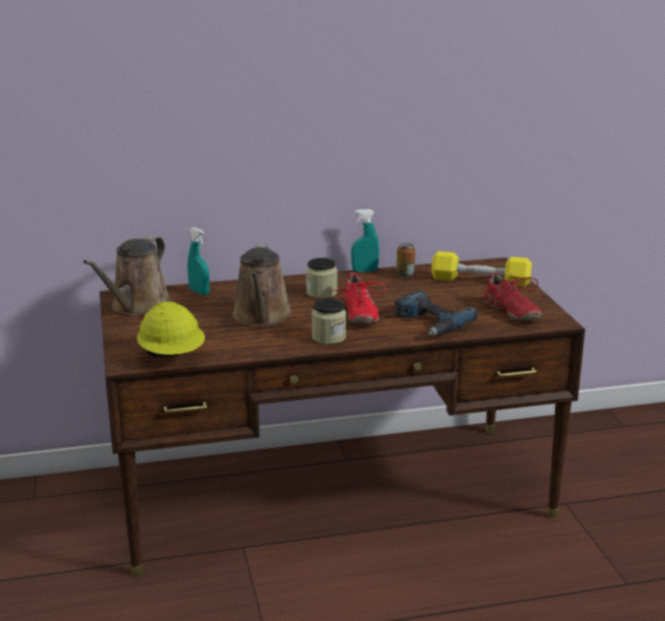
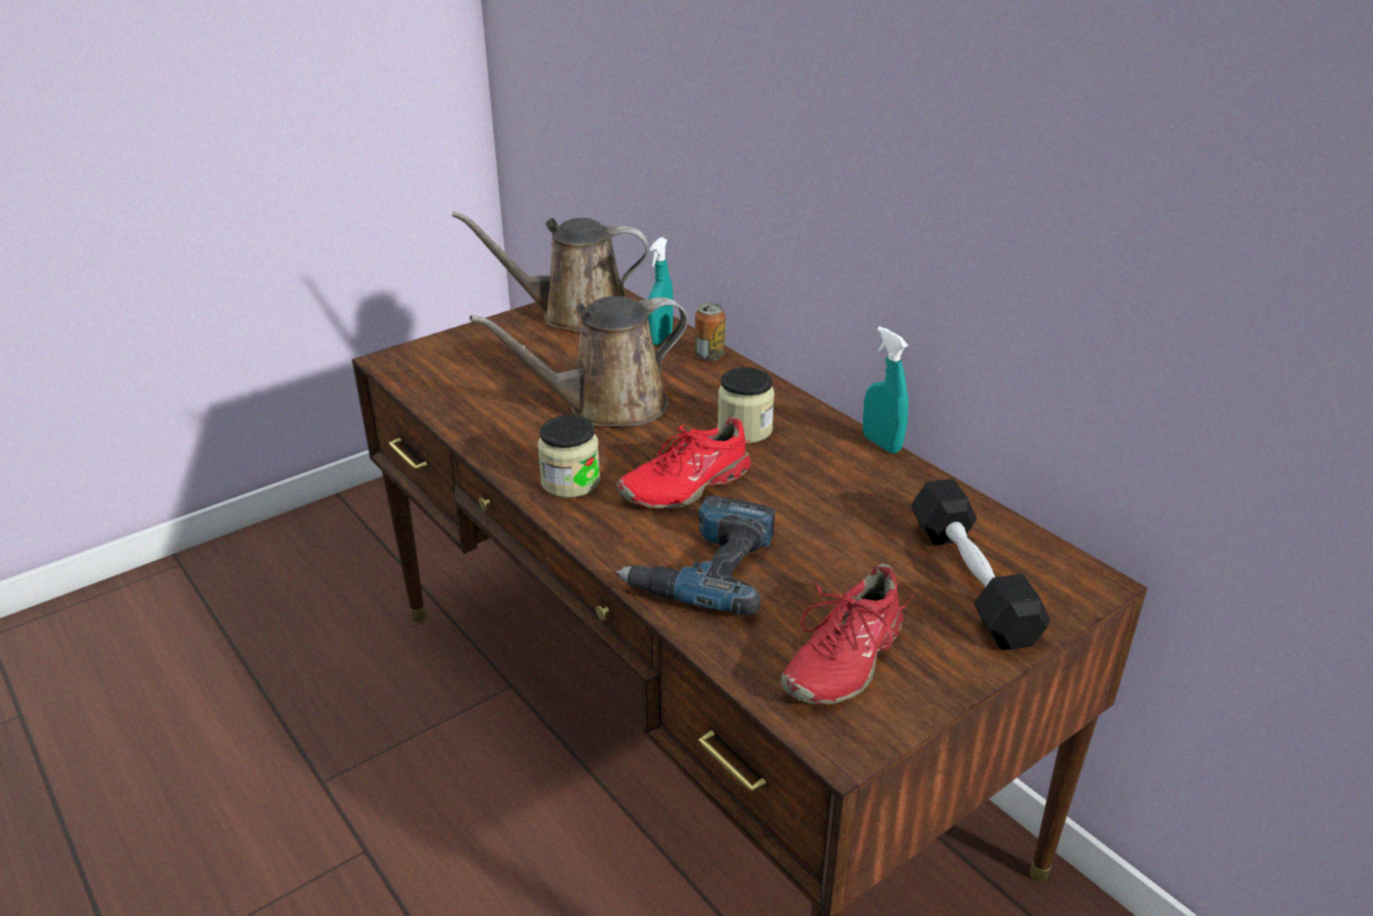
camera: 65 degrees right, 10 degrees up
yellow hard hat [137,302,205,357] -> none
can [396,243,415,278] -> can moved to [695,303,726,361]
yellow dumbbell [432,251,532,287] -> black dumbbell [910,479,1050,650]

